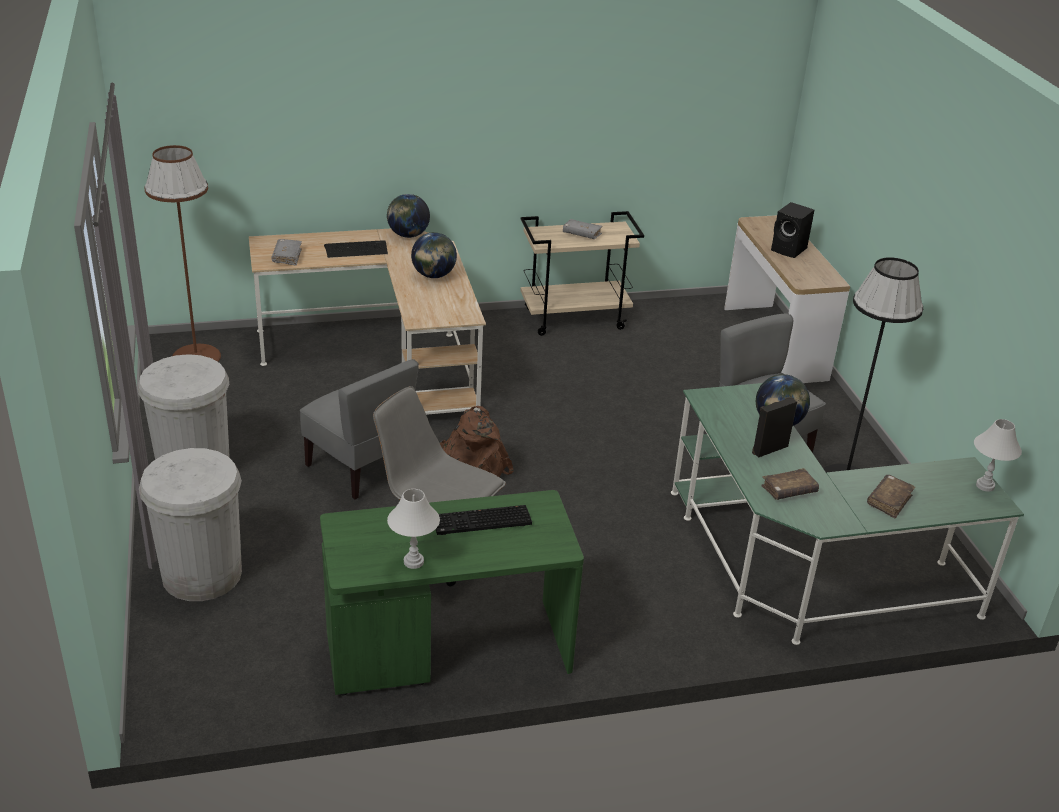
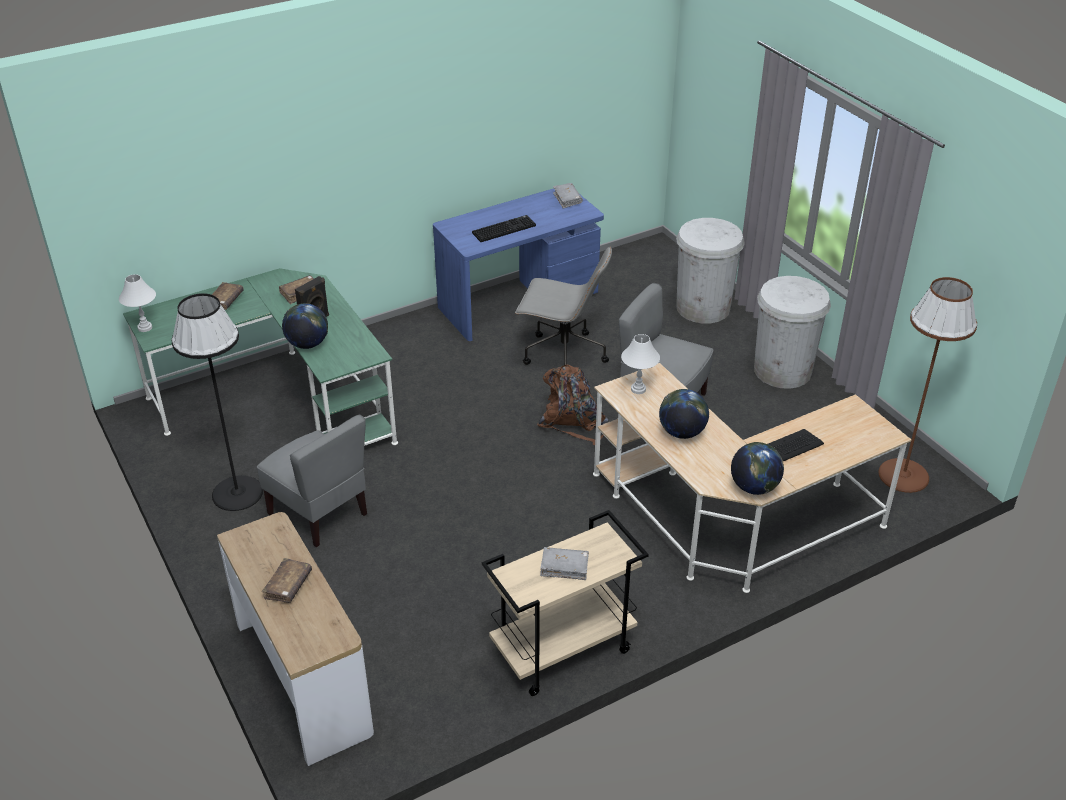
camera: 165 degrees right, 5 degrees up
grey book [271,239,302,266] -> grey book moved to [553,183,583,208]
green desk [320,490,584,696] -> blue desk [433,188,604,341]
white table lamp [387,489,440,569] -> white table lamp moved to [621,334,660,394]
black speaker [771,202,814,258] -> brown book [262,558,312,603]

